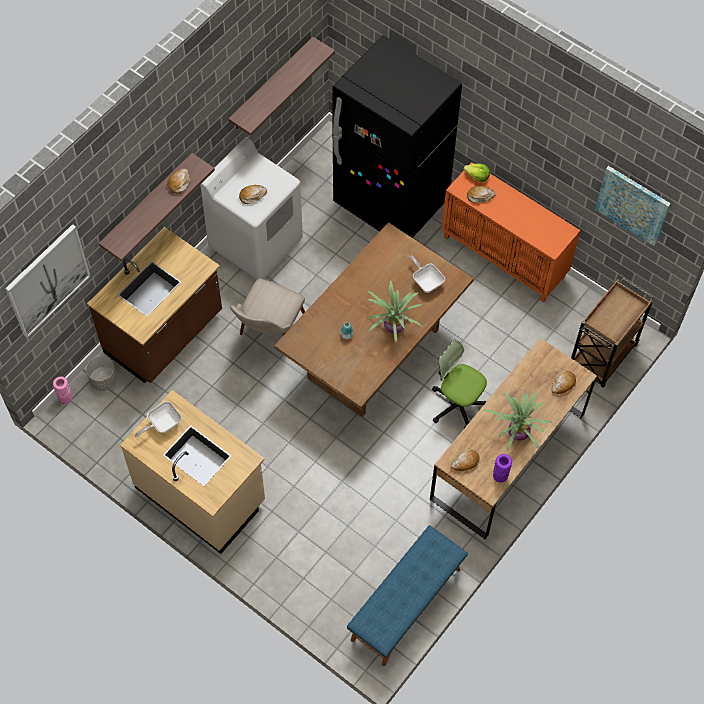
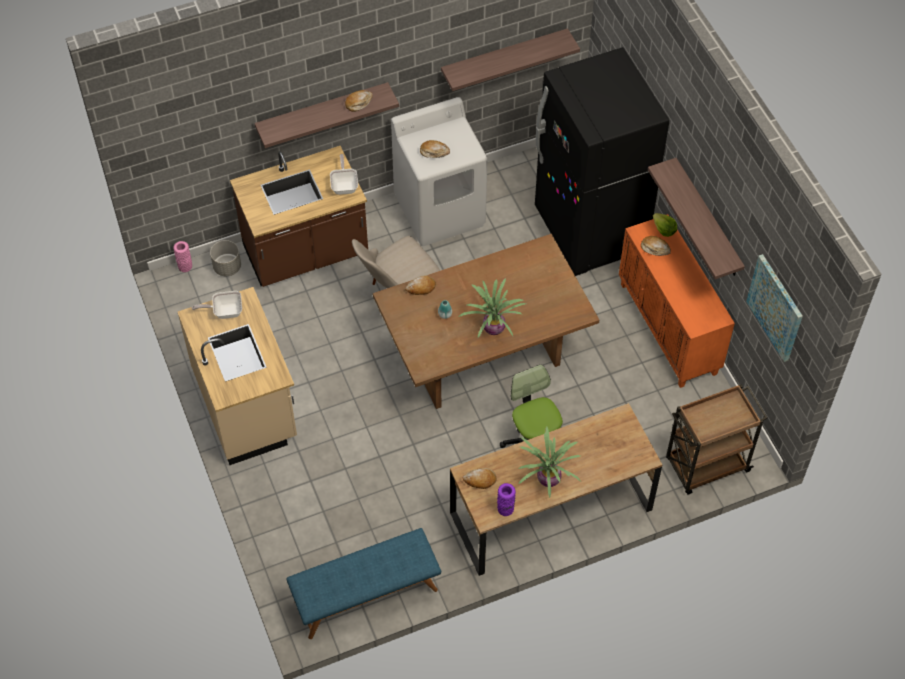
camera: 30 degrees right, 5 degrees down
picture [5,224,90,338] -> none
frying pan [409,255,445,293] -> frying pan moved to [330,154,358,195]
bread [551,370,576,394] -> bread moved to [405,275,436,295]
none -> shelf [648,158,745,279]

